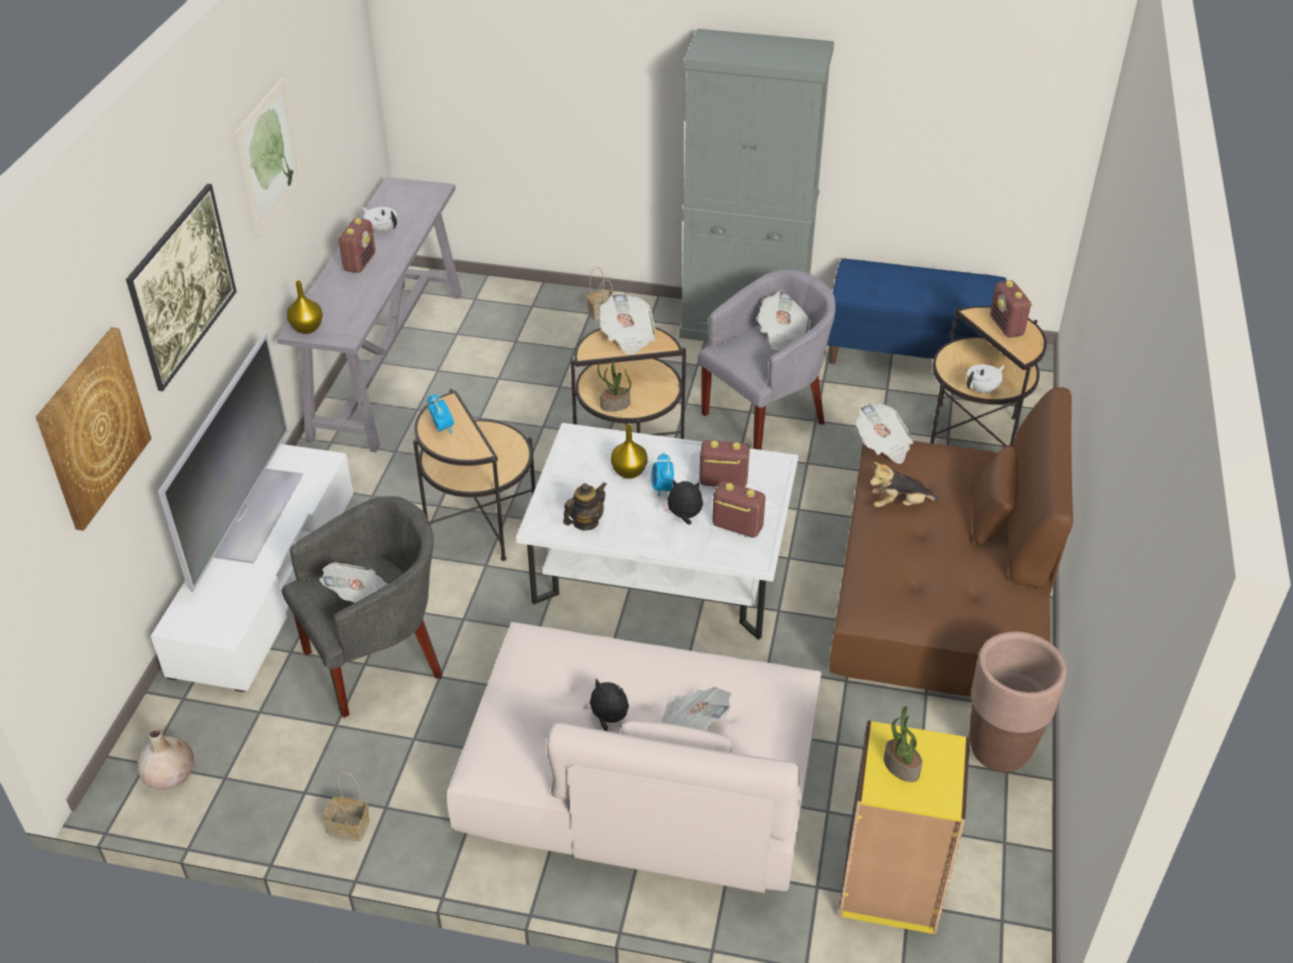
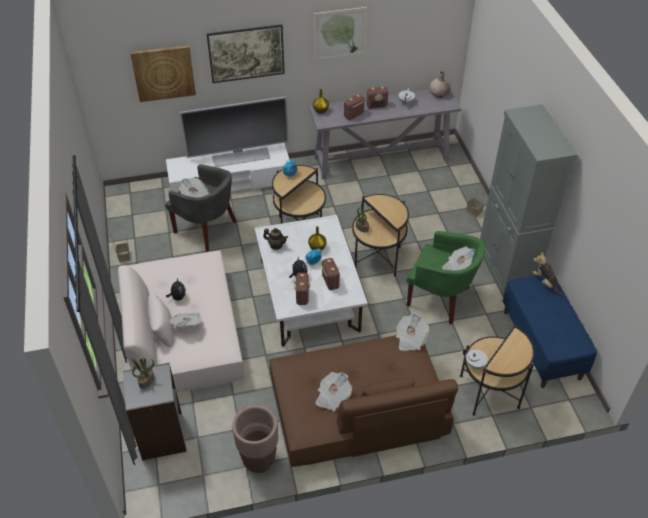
camera: 65 degrees right, 5 degrees up
beige vase [137,728,194,790] -> beige vase moved to [429,71,450,98]
newspaper [600,292,656,355] -> newspaper moved to [315,372,352,411]
grey armchair [698,270,835,450] -> green armchair [407,231,485,325]
yellow bookcase [838,720,970,935] -> grey bookcase [123,363,187,460]
plush toy [870,462,940,507] -> plush toy moved to [533,252,562,296]
radio [990,280,1033,338] -> radio moved to [344,94,364,120]

